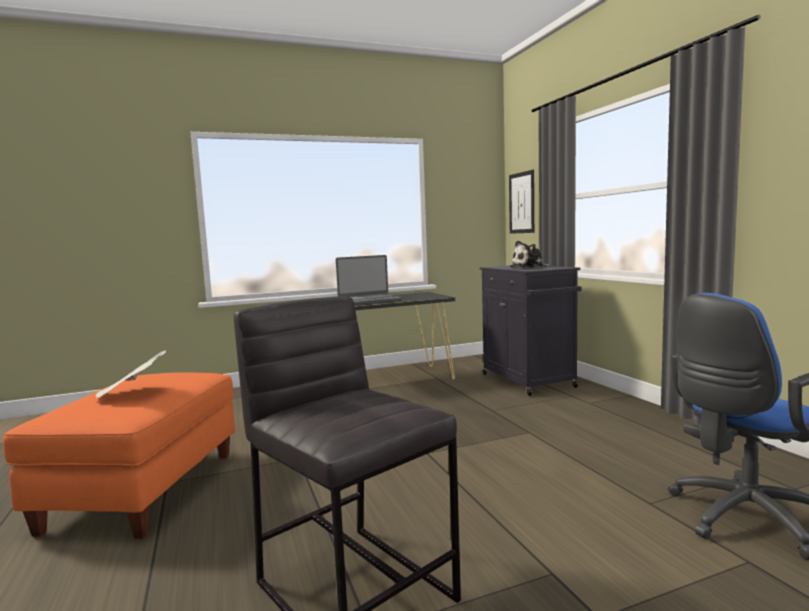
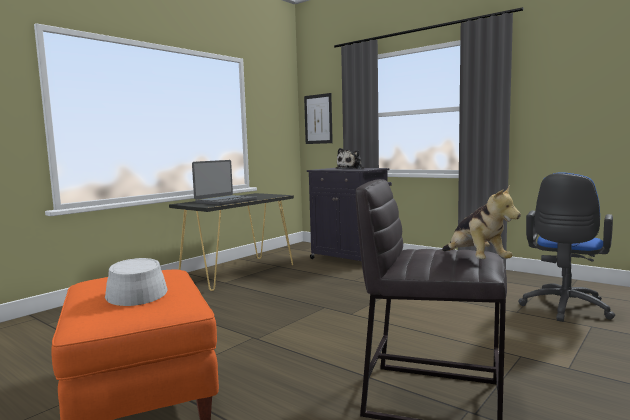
camera: 30 degrees left, 0 degrees up
newspaper [96,351,165,398] -> grey hat [105,258,168,306]
none -> plush toy [442,185,521,259]

